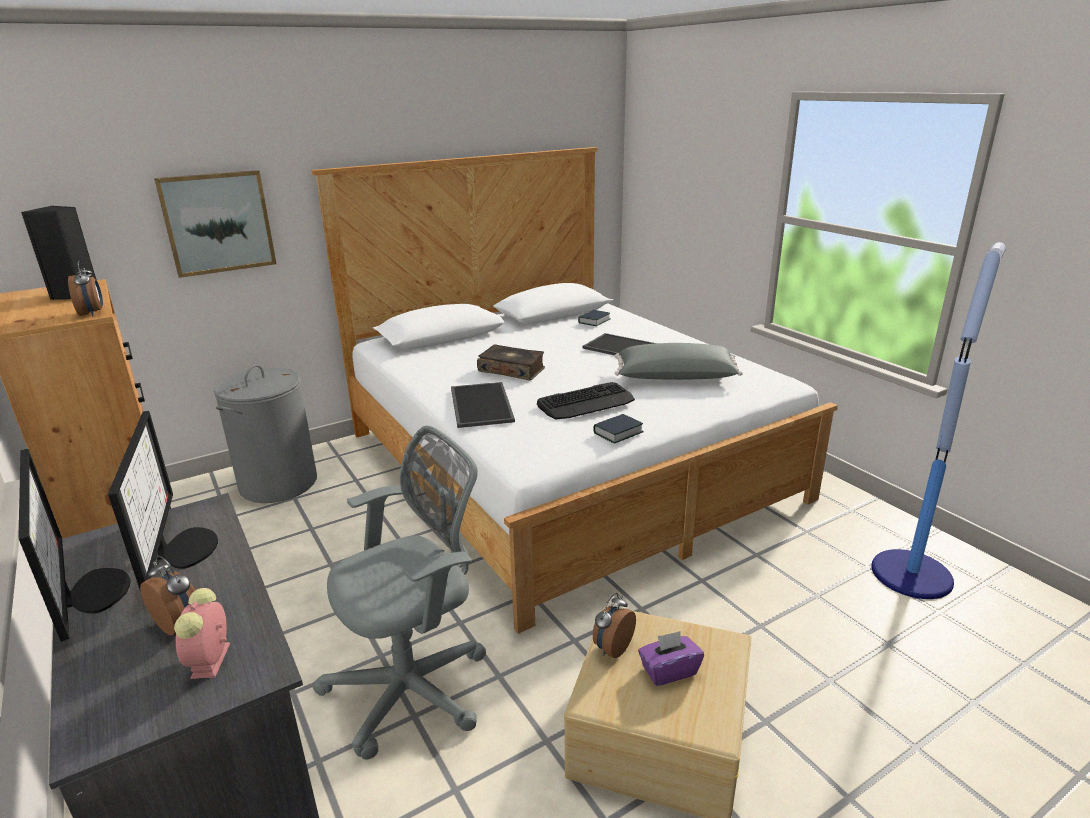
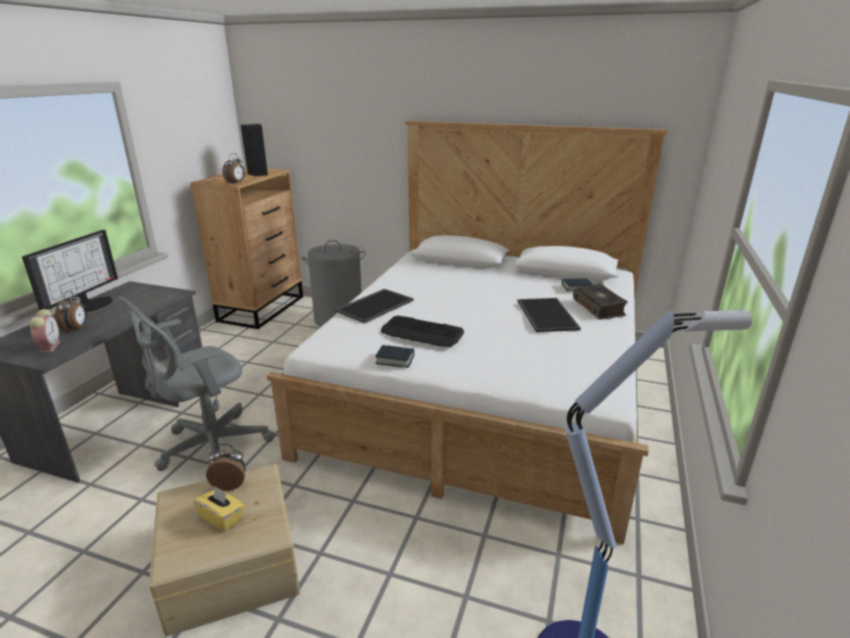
camera: 50 degrees right, 0 degrees up
monitor [108,411,218,589] -> none
picture [154,170,277,278] -> none
alarm clock [174,588,230,679] -> alarm clock turned 120 degrees clockwise [30,309,61,353]
grey office chair [312,426,486,759] -> grey office chair turned 120 degrees clockwise [117,296,275,471]
book [477,345,545,381] -> book moved to [573,284,628,320]
grey pillow [615,343,743,380] -> none
purple tissue box [638,631,704,686] -> yellow tissue box [193,486,244,532]

